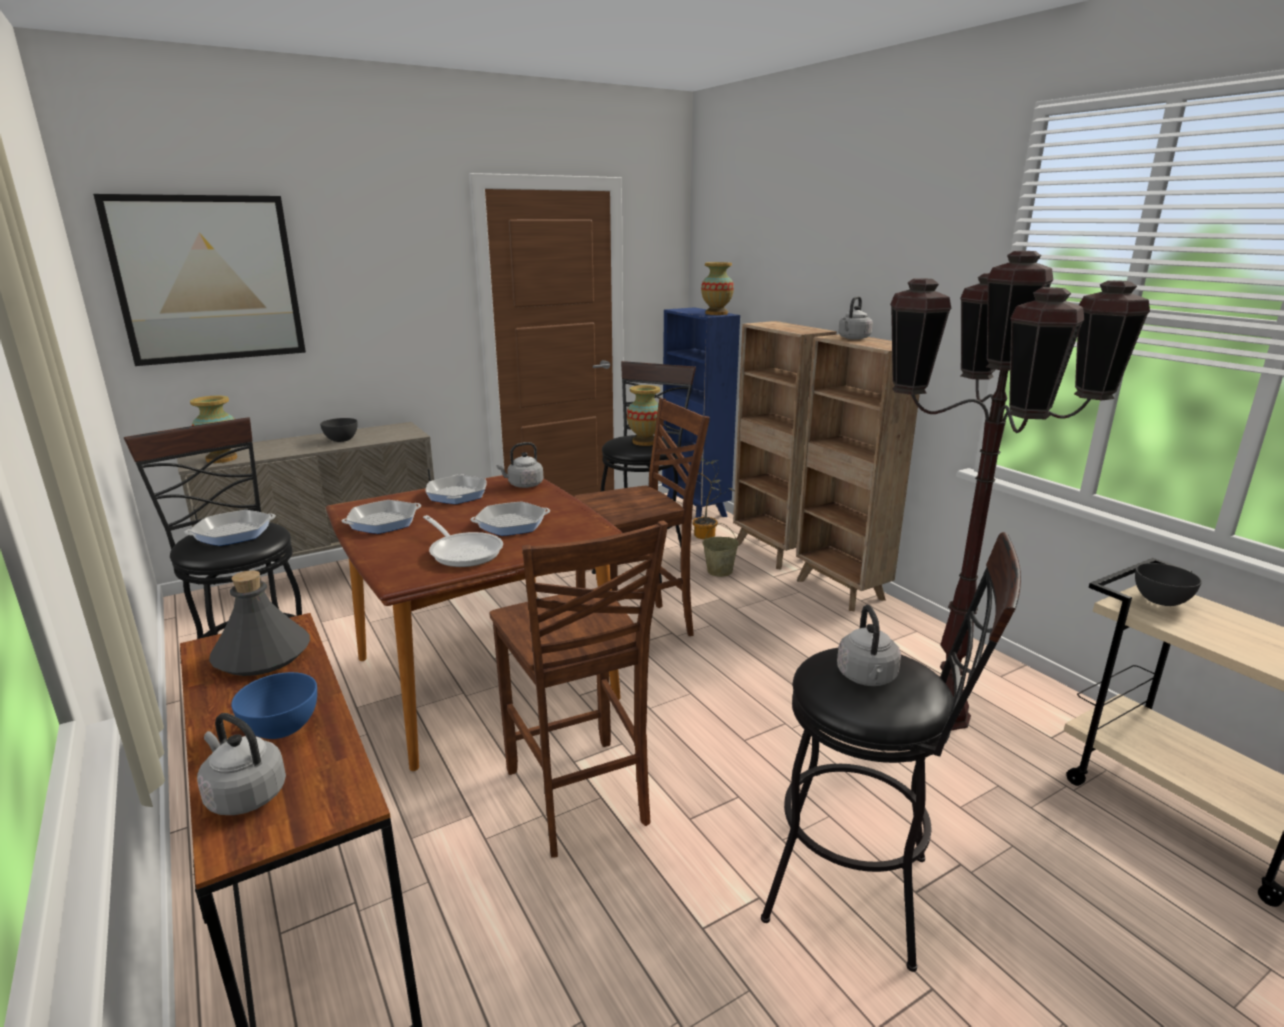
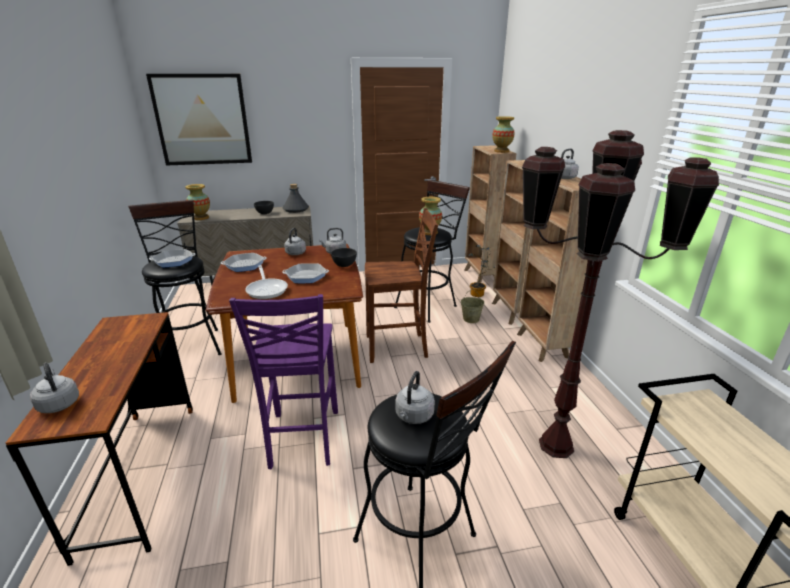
camera: 20 degrees right, 5 degrees up
grey bottle [209,570,310,676] -> grey bottle moved to [283,184,309,213]
blue bowl [231,672,317,739] -> none
frying pan [426,474,487,504] -> grey kettle [284,228,306,255]
brown chair [489,521,668,858] -> purple chair [229,294,338,469]
blue bookcase [662,307,740,518] -> brown bookcase [464,145,517,283]
grey bowl [1135,563,1202,606] -> grey bowl moved to [331,248,357,267]

